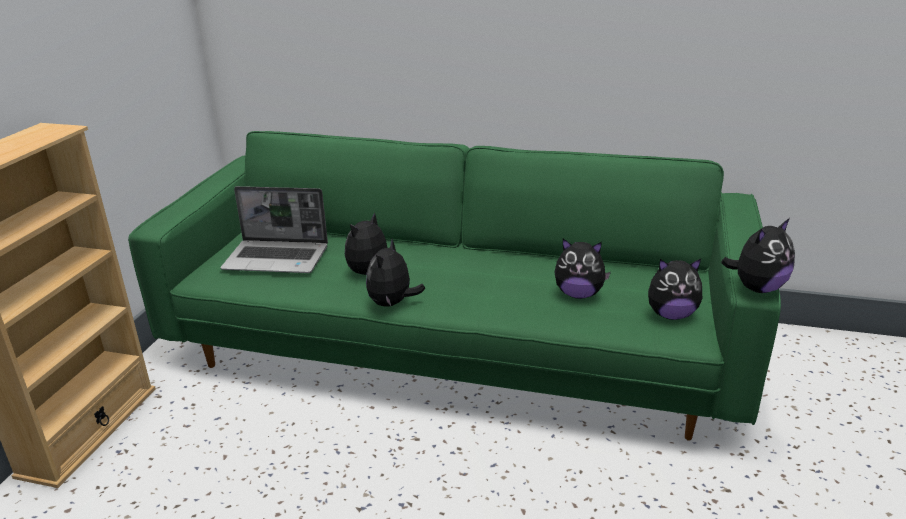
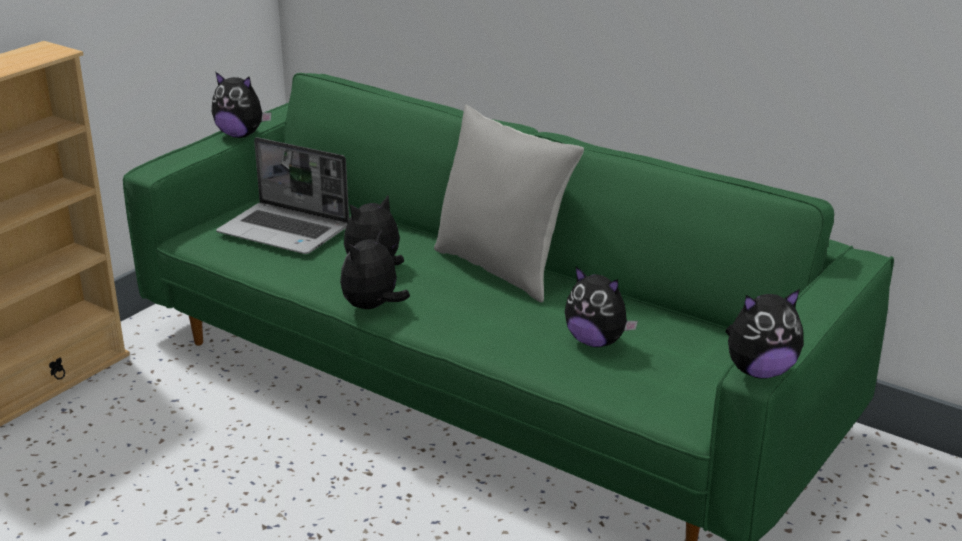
camera: 20 degrees right, 0 degrees up
plush toy [648,259,702,320] -> plush toy moved to [212,72,272,138]
none -> grey pillow [434,104,584,303]

